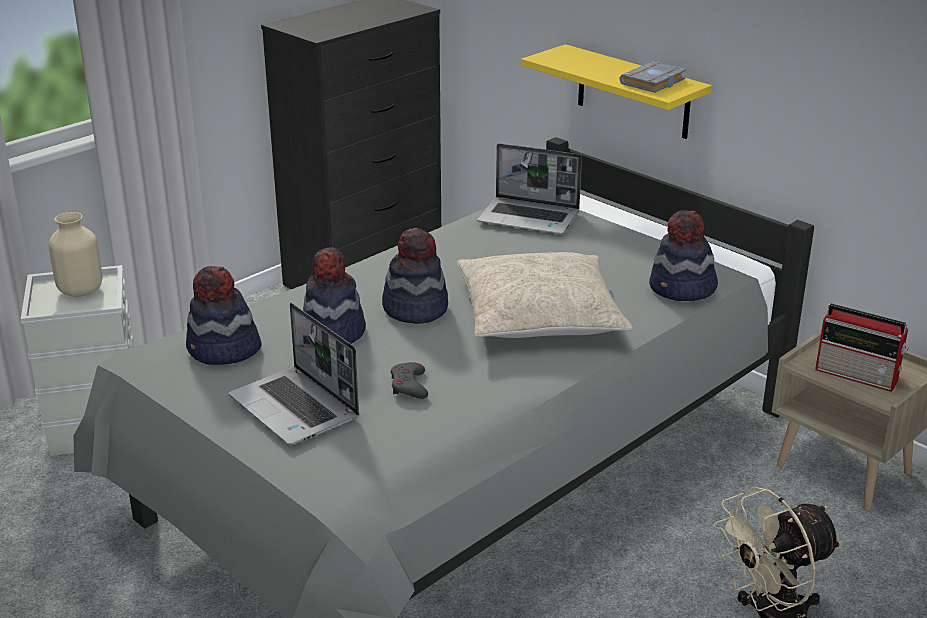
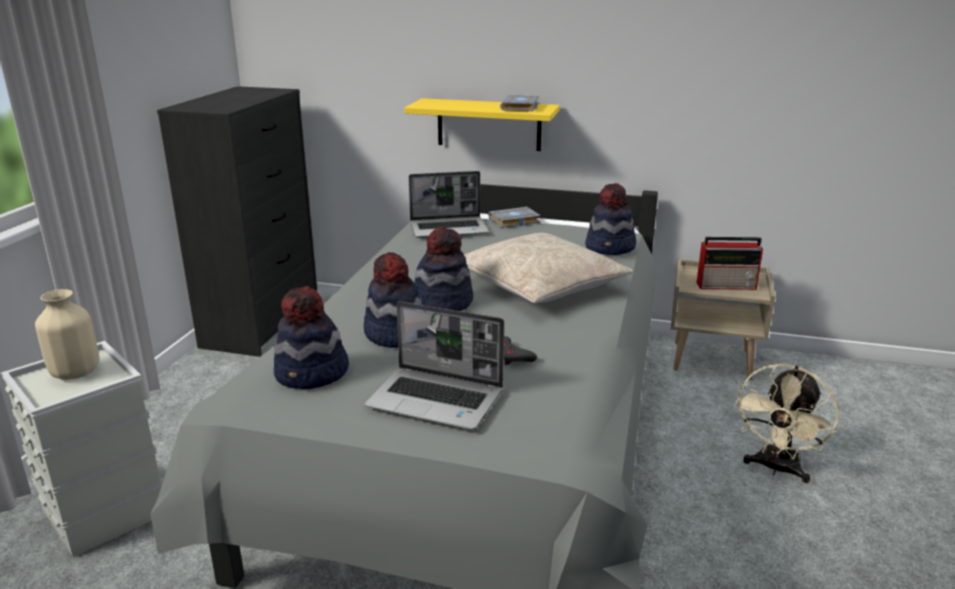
camera: 30 degrees left, 5 degrees down
none -> grey book [488,207,541,228]

